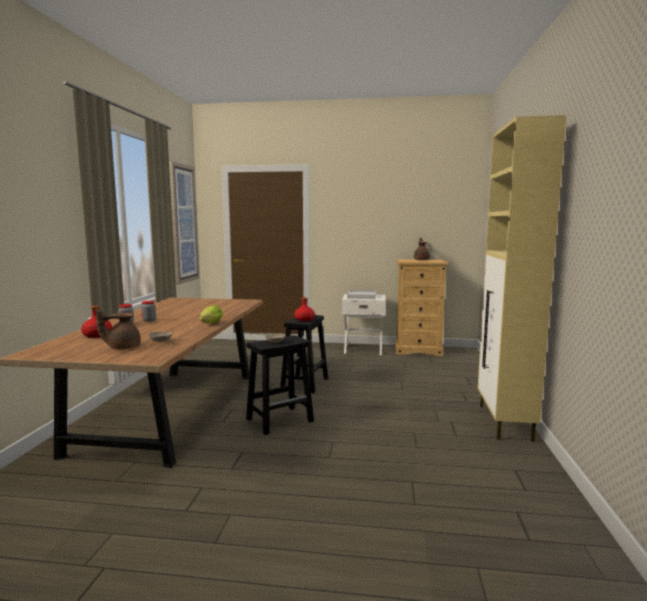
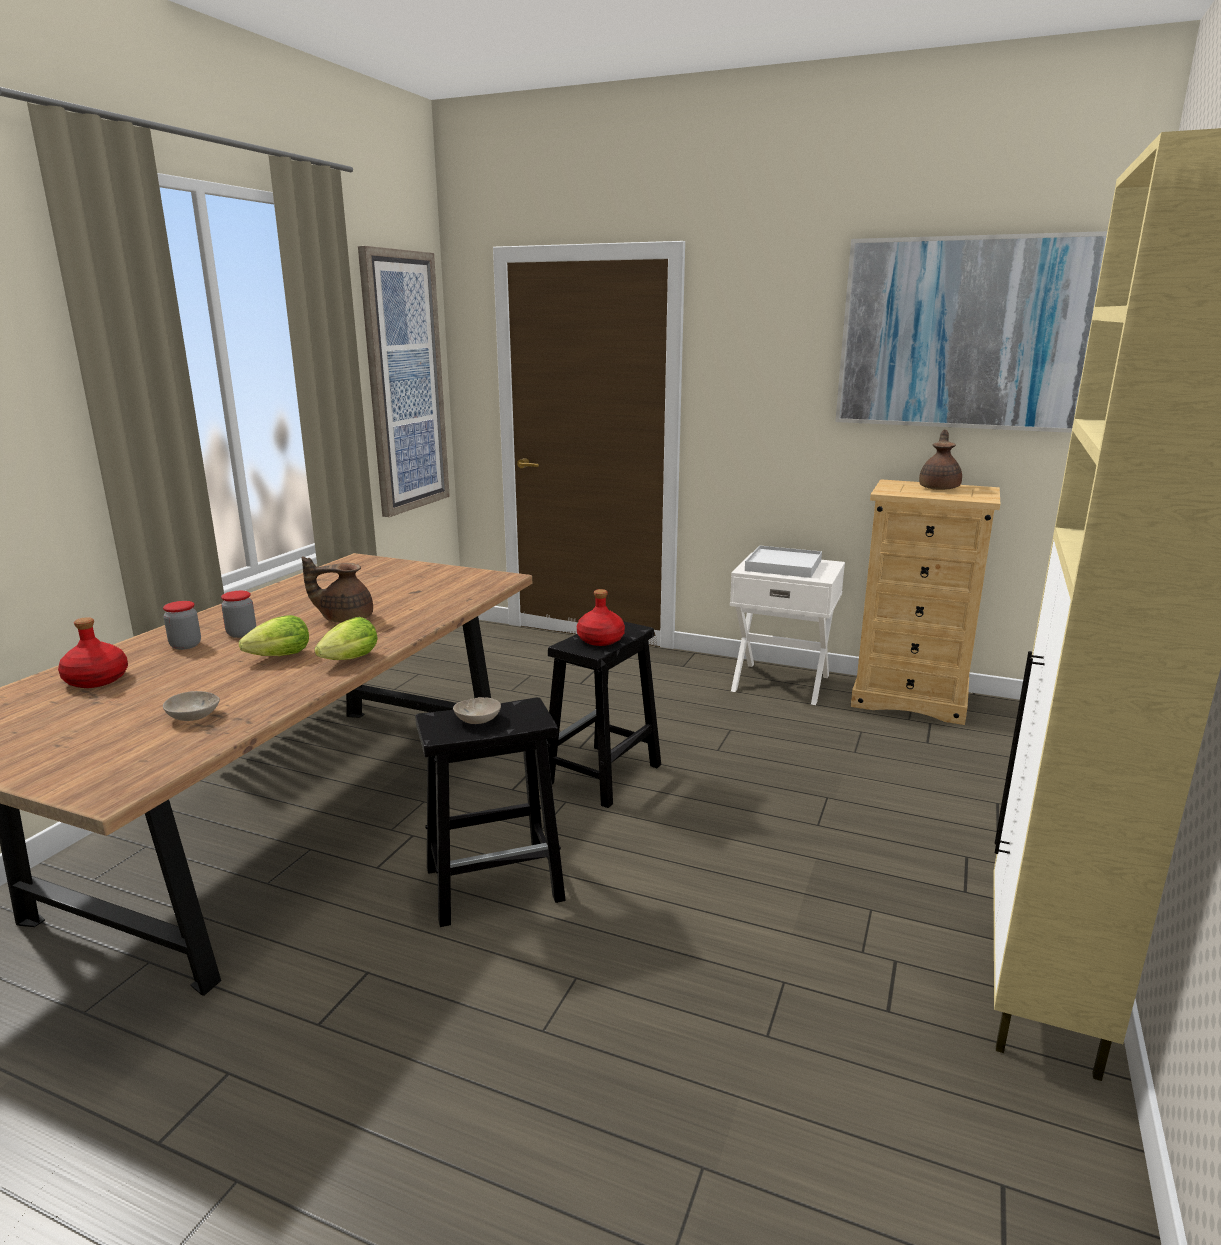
camera: 15 degrees right, 10 degrees up
brown teapot [96,309,141,349] -> brown teapot moved to [302,556,373,623]
none -> lettuce [239,615,309,656]
none -> picture [835,231,1107,433]

